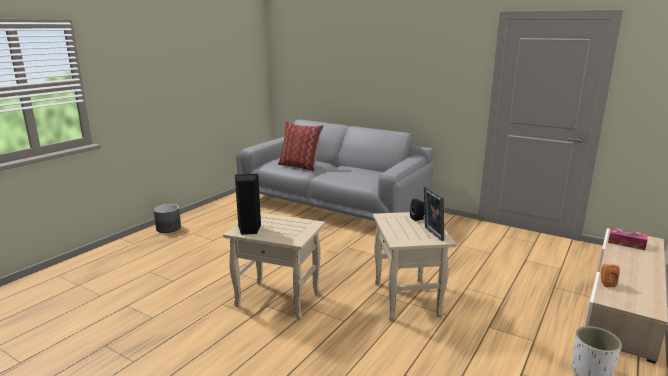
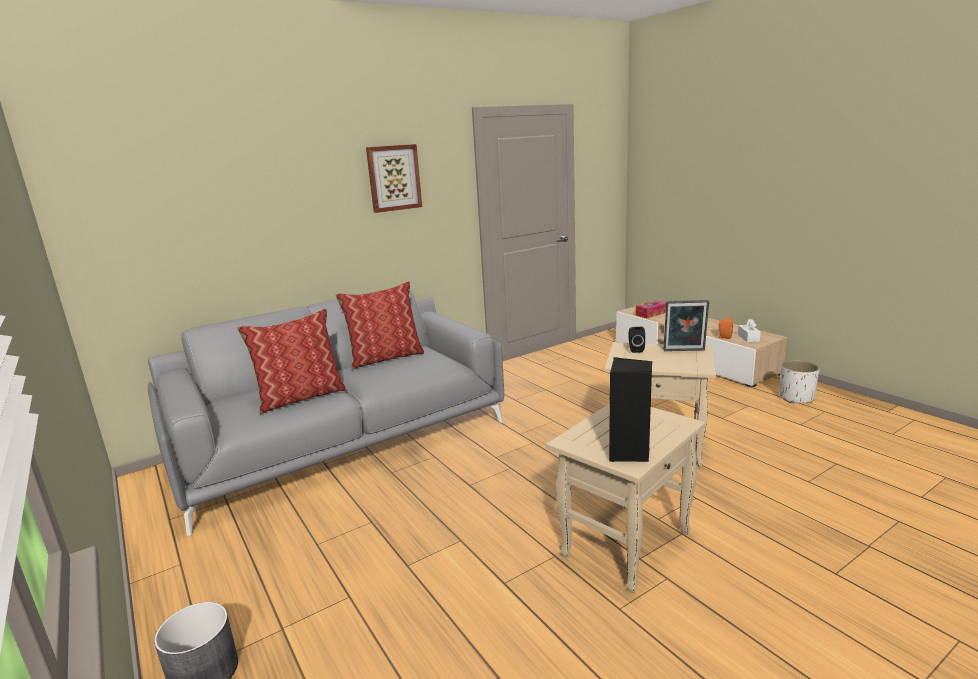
camera: 65 degrees left, 0 degrees up
none -> pillow [335,281,424,370]
none -> picture [366,144,422,213]
none -> white tissue box [738,319,761,342]

